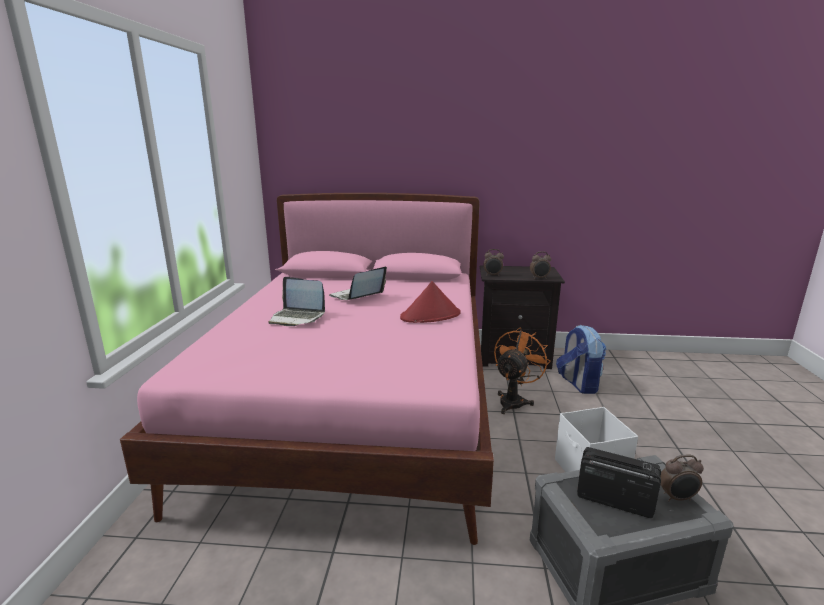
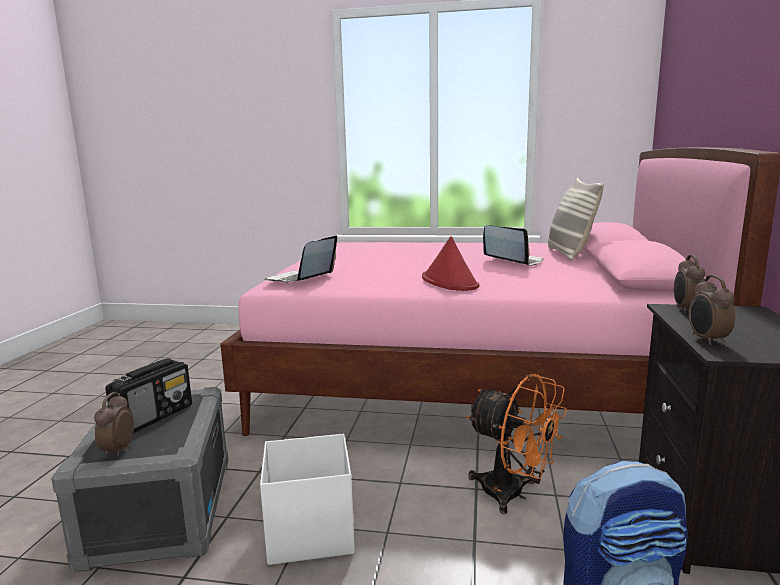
camera: 95 degrees right, 5 degrees down
laptop [268,277,325,326] -> laptop moved to [265,235,337,283]
none -> pillow [548,178,604,261]

